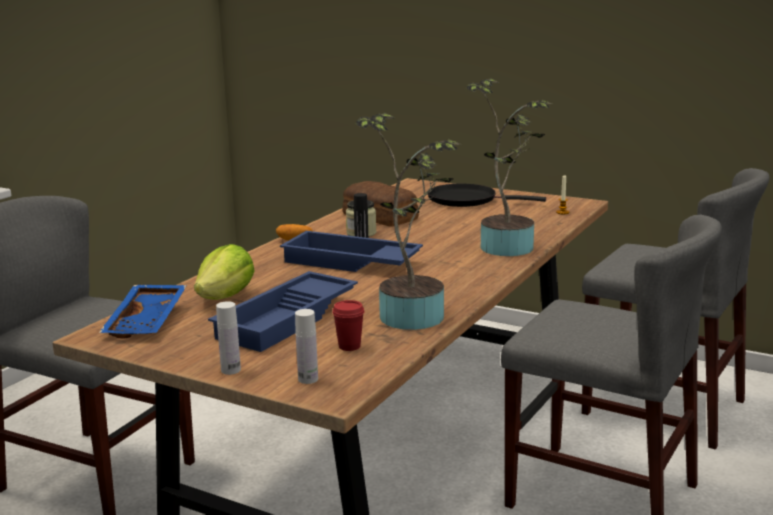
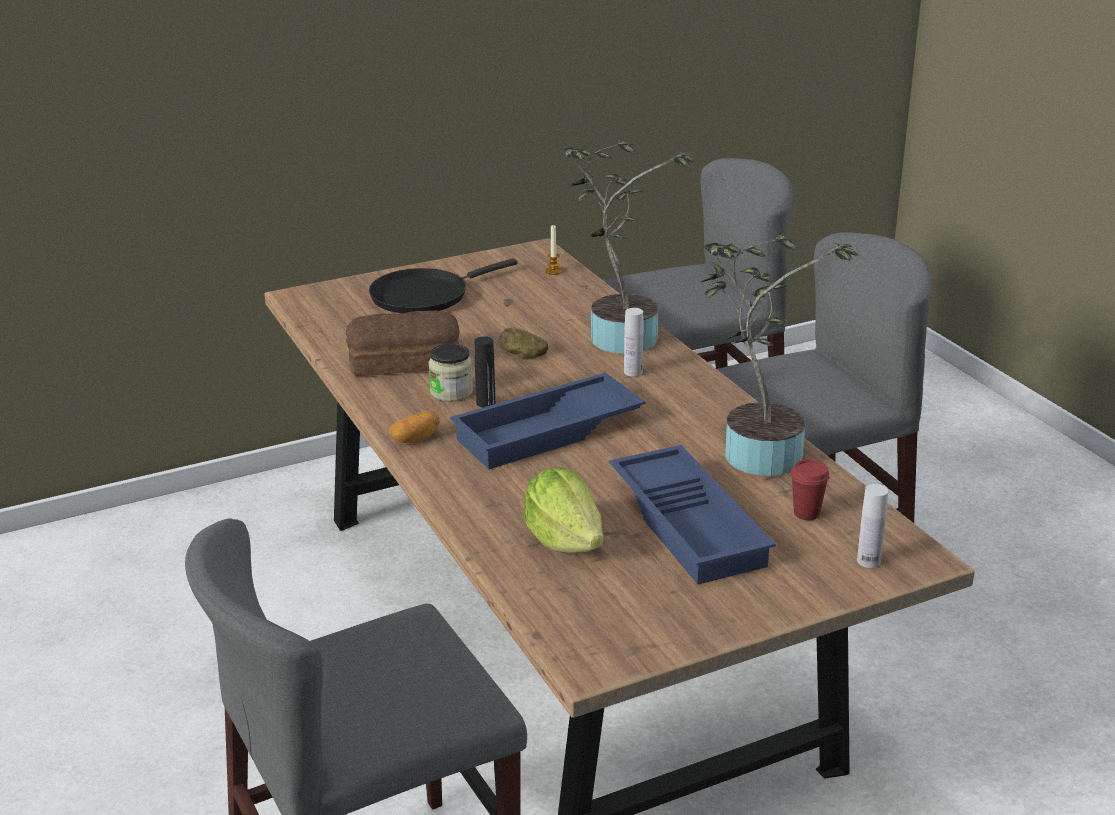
camera: 55 degrees left, 10 degrees up
blue tray [99,285,187,339] -> none
white bottle [216,301,241,375] -> white bottle moved to [624,308,643,377]
none -> potato [499,328,548,359]

